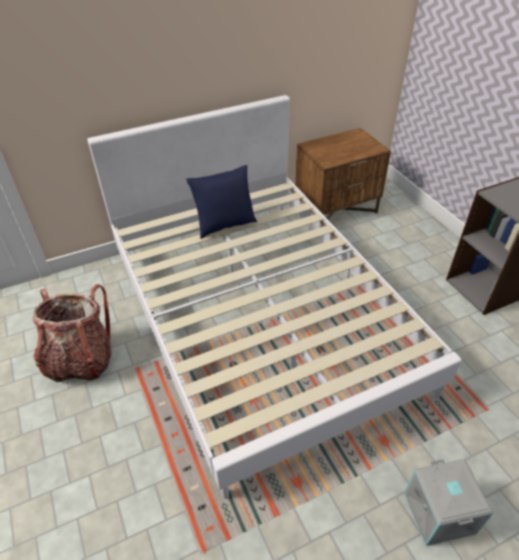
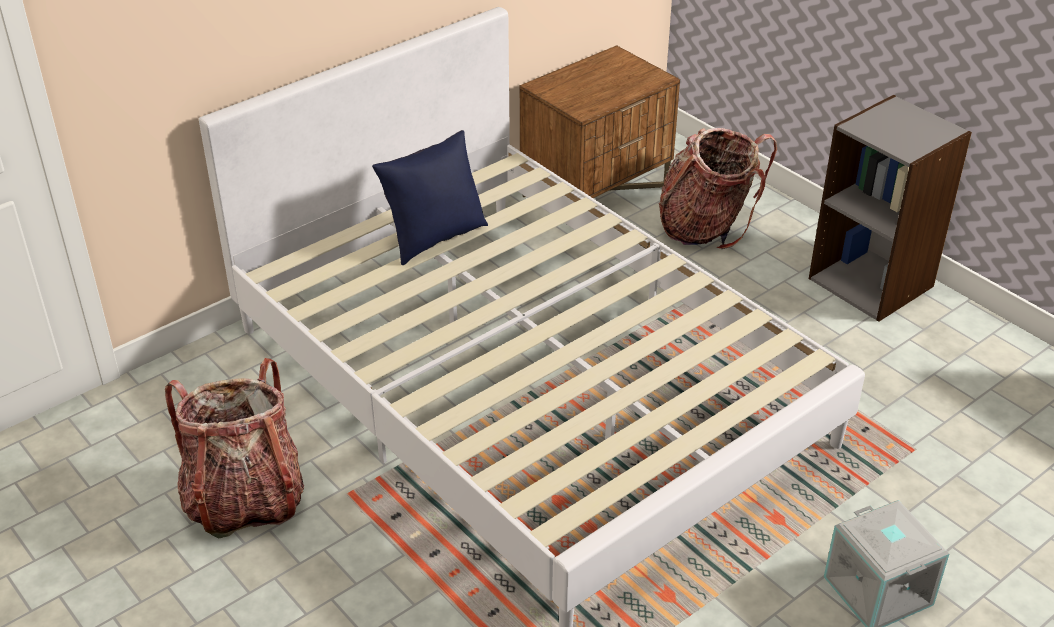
camera: 15 degrees left, 5 degrees down
none -> backpack [659,128,777,249]

